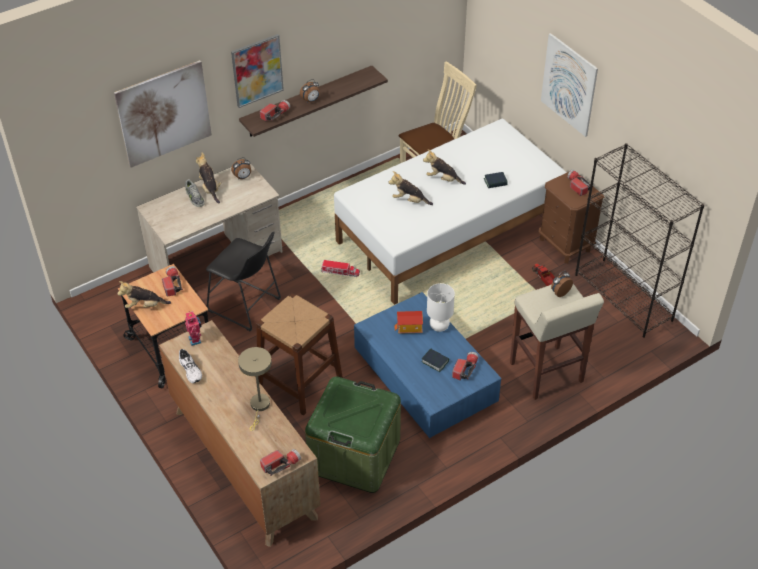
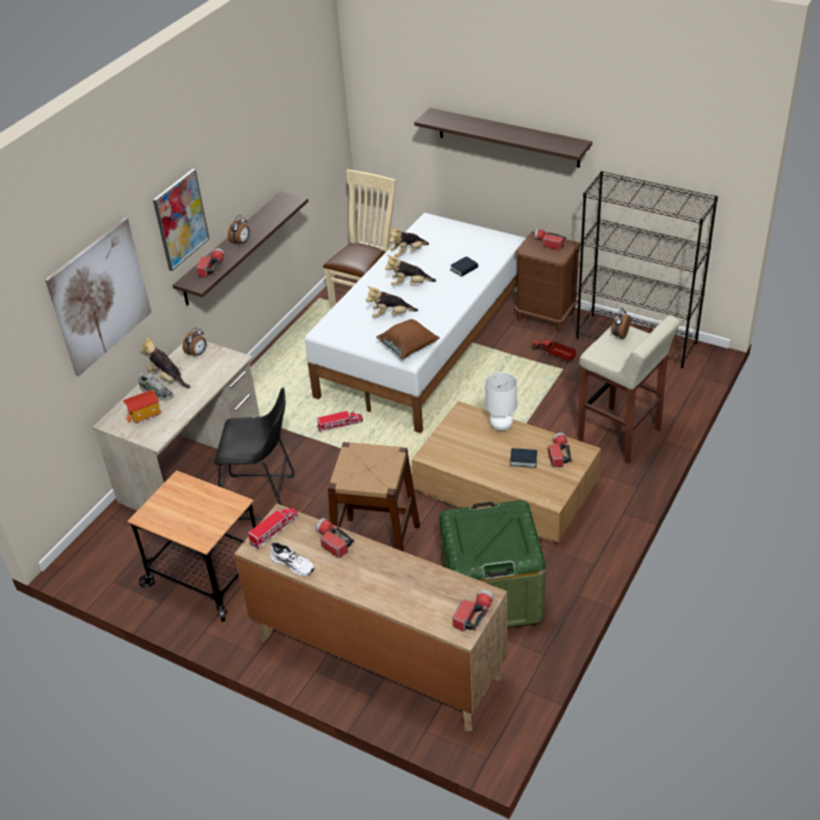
camera: 25 degrees left, 5 degrees down
plush toy [117,281,171,308] -> plush toy moved to [389,229,429,257]
flashlight [162,266,183,296] -> flashlight moved to [316,518,354,558]
toy robot [185,311,202,346] -> toy truck [248,508,298,549]
beige table lamp [238,347,272,431] -> none
blue coffee table [354,292,501,438] -> brown coffee table [411,401,601,542]
toy house [394,311,423,334] -> toy house moved to [123,390,162,423]
picture [541,33,598,137] -> shelf [414,108,592,168]
none -> brown pillow [376,319,440,359]

